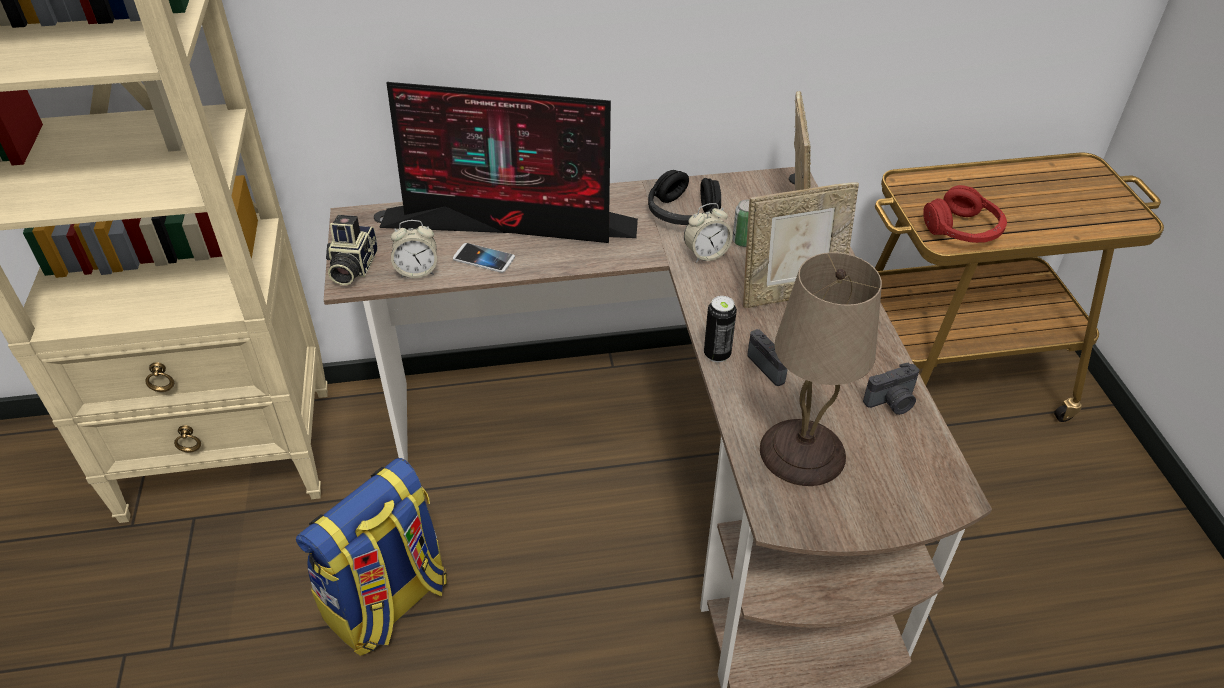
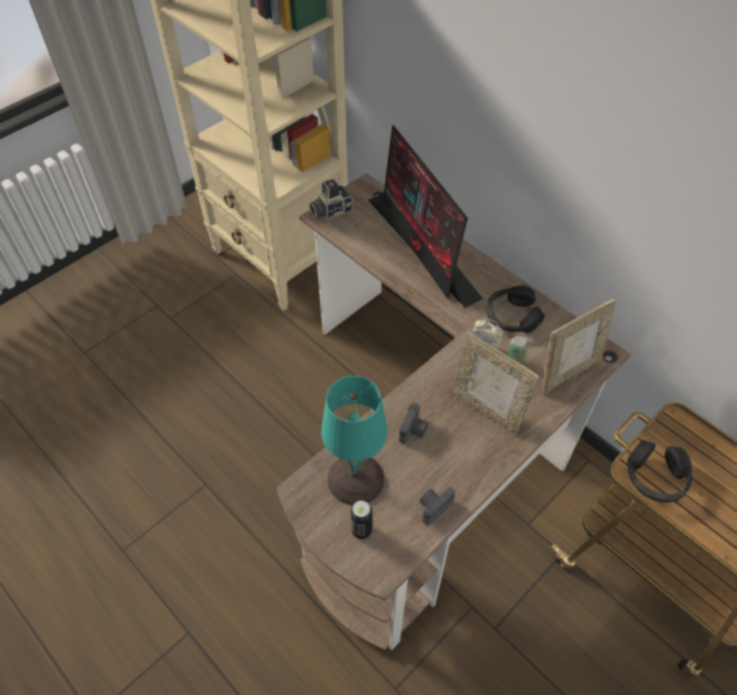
camera: 55 degrees right, 10 degrees up
backpack [296,458,447,656] -> none
alarm clock [391,220,437,278] -> none
phone [453,243,515,273] -> none
can [704,296,737,362] -> can moved to [350,500,373,539]
beige table lamp [760,252,882,486] -> turquoise table lamp [321,376,388,505]
camera [863,363,920,415] -> camera turned 105 degrees clockwise [419,487,456,526]
red headphones [923,185,1007,243] -> black headphones [627,440,692,503]

